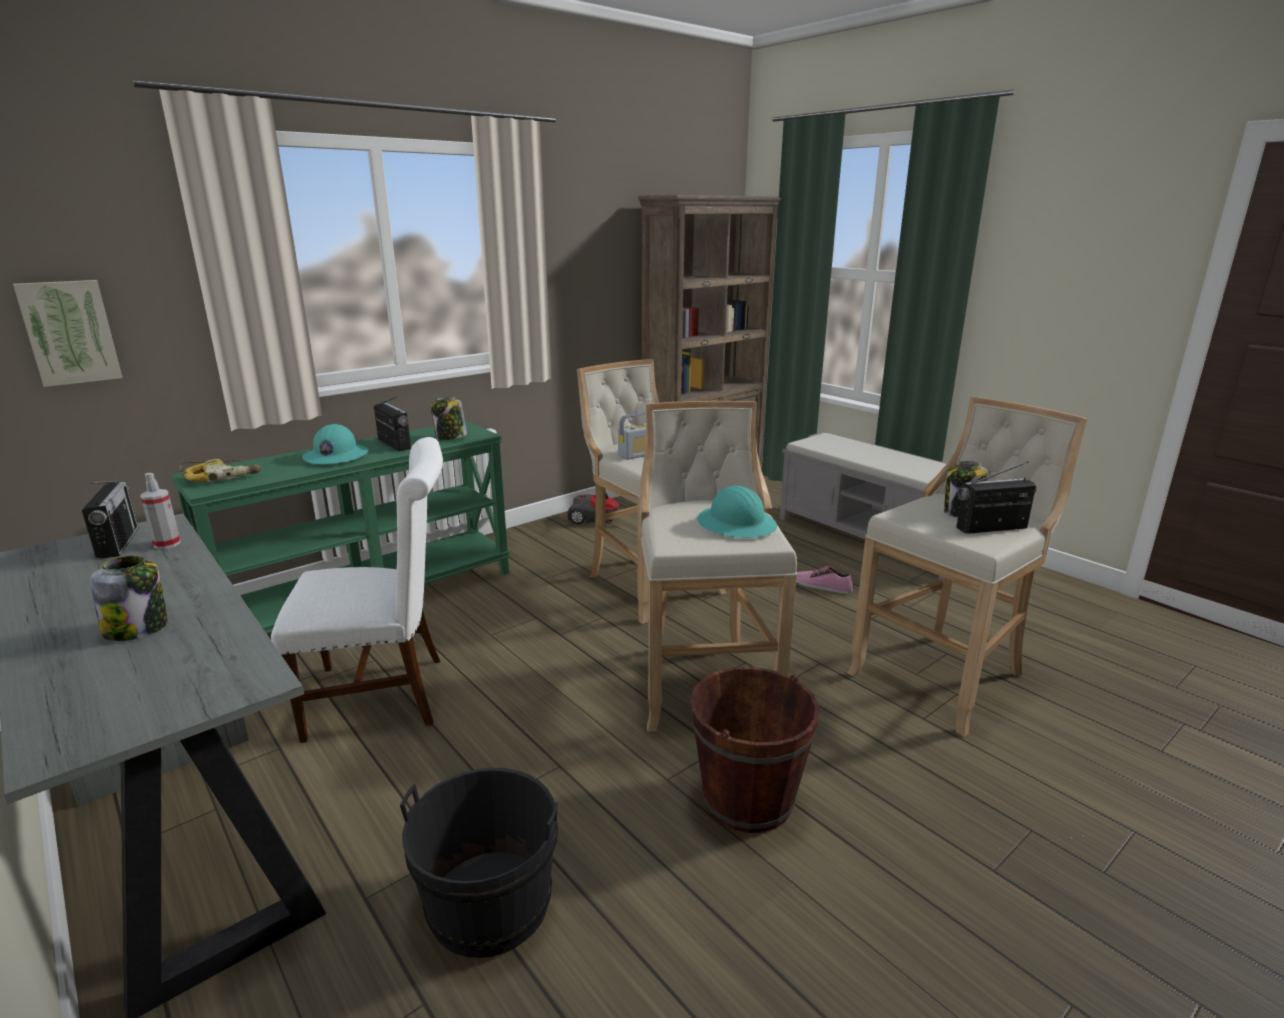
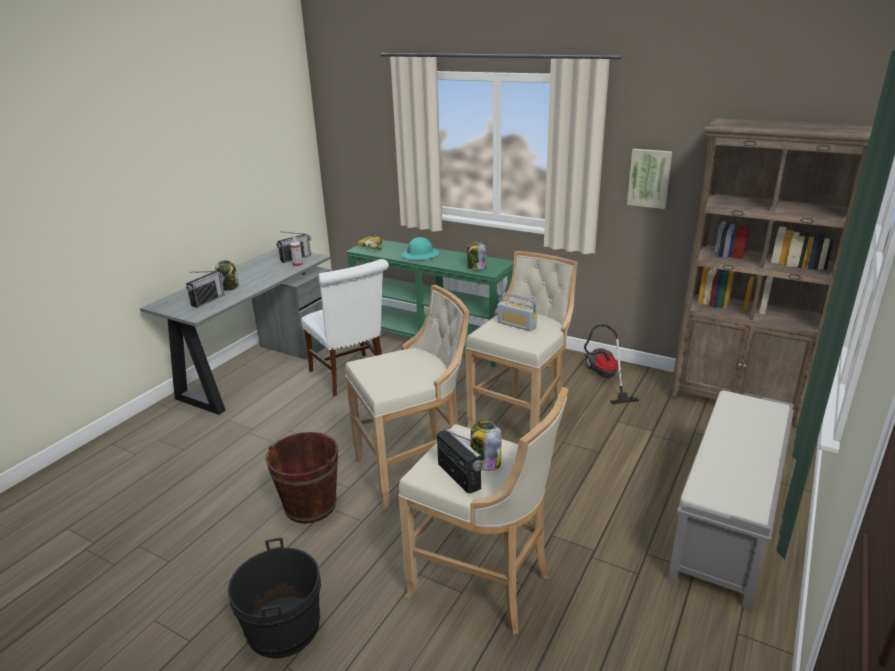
camera: 70 degrees right, 5 degrees up
picture [13,280,122,387] -> picture moved to [627,149,672,209]
radio [374,396,411,451] -> radio moved to [186,271,225,308]
black bucket [400,767,558,958] -> black bucket moved to [228,538,321,659]
turquoise hard hat [697,485,777,538] -> none
shoe [796,566,854,594] -> none

